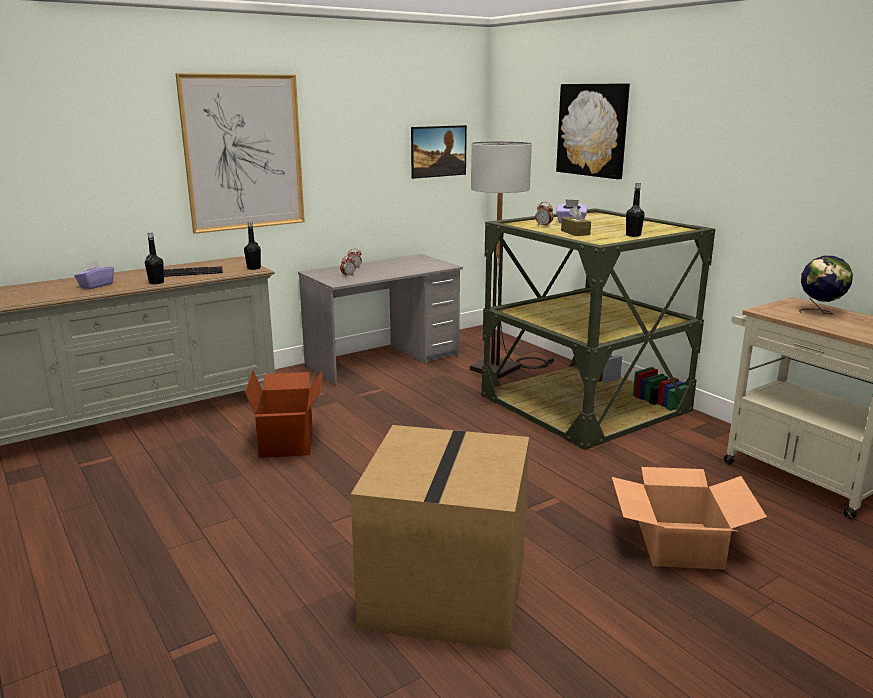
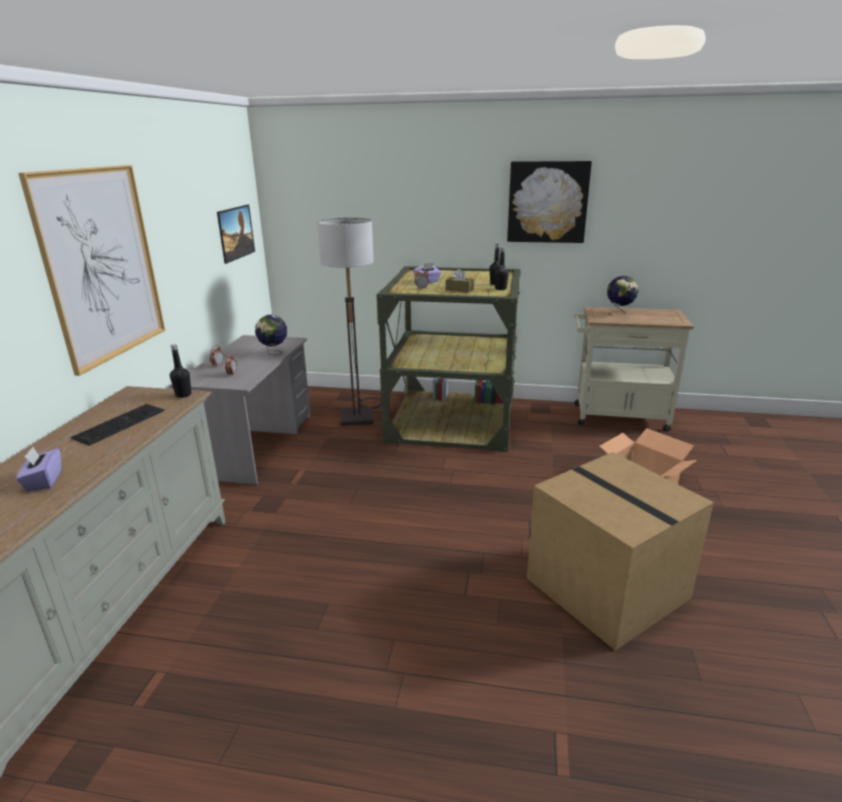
camera: 45 degrees left, 5 degrees up
black bottle [145,233,164,284] -> black bottle moved to [494,247,509,290]
cardboard box [245,370,323,458] -> none
picture [556,83,630,179] -> picture moved to [507,161,592,243]
none -> globe [255,315,287,355]

